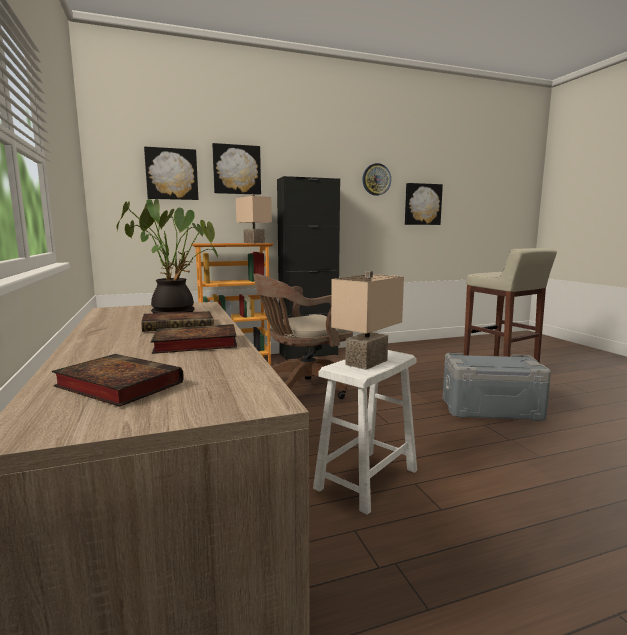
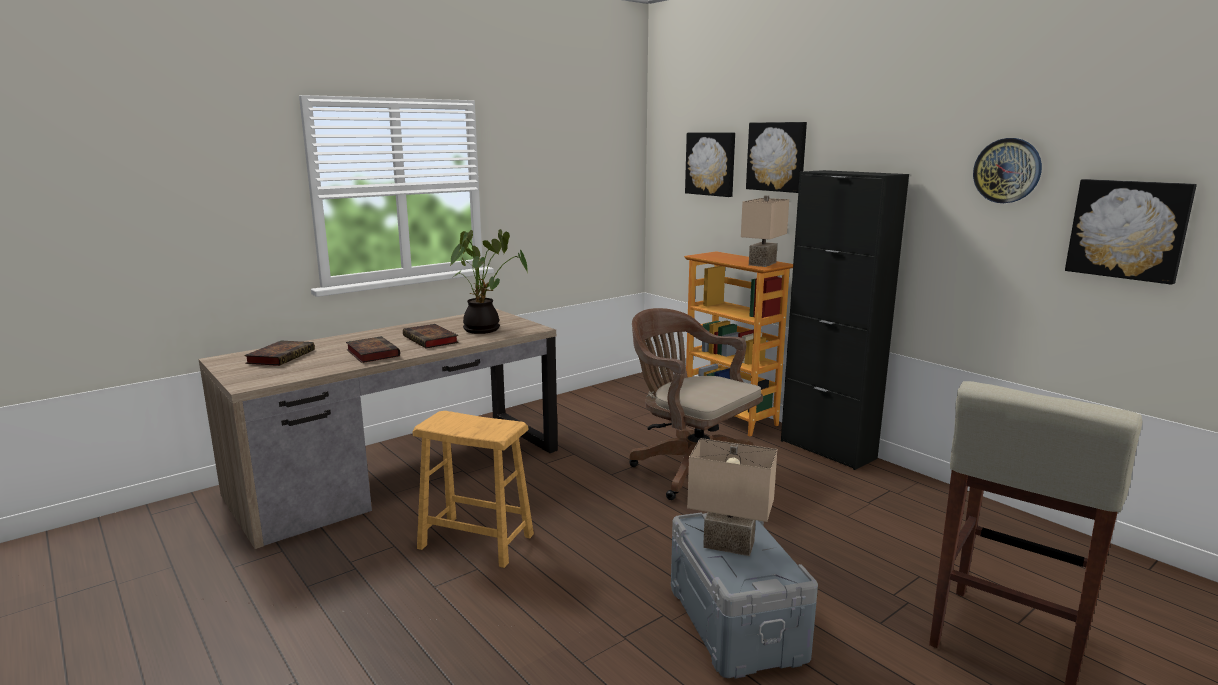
camera: 70 degrees right, 5 degrees up
white stool [313,350,417,515] -> brown stool [412,411,534,568]
beige table lamp [331,271,404,370] -> beige table lamp moved to [687,438,777,556]

